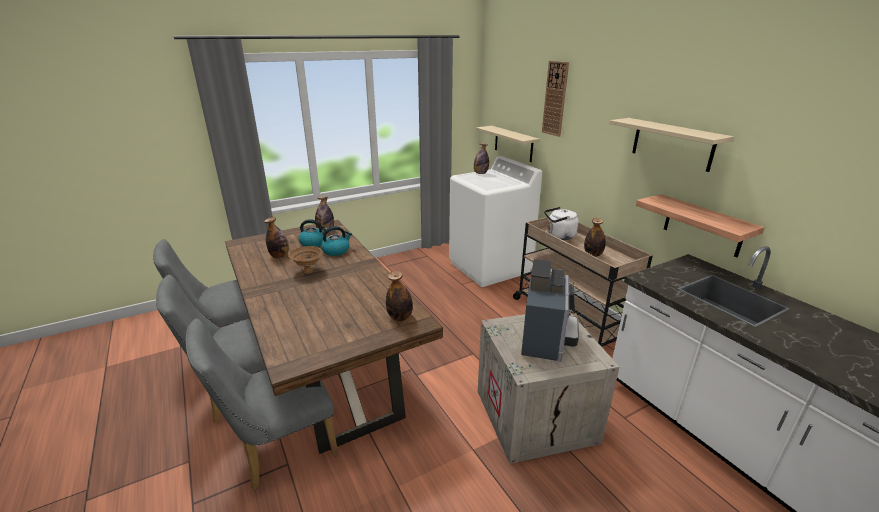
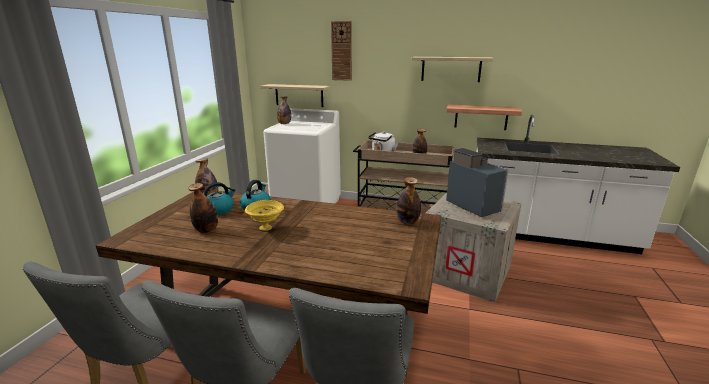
camera: 45 degrees left, 5 degrees down
brown bowl [288,246,323,274] -> yellow bowl [245,200,284,231]

